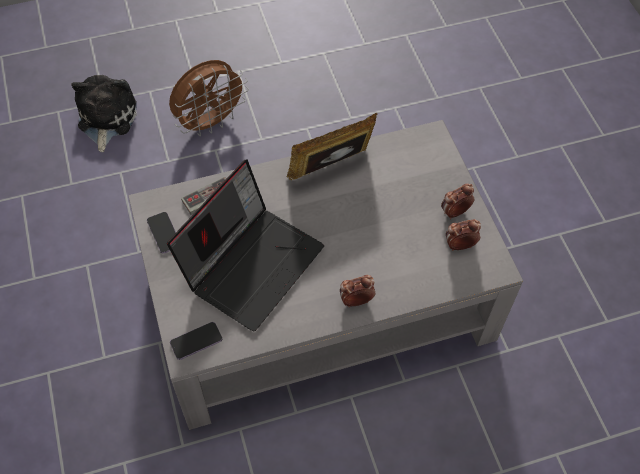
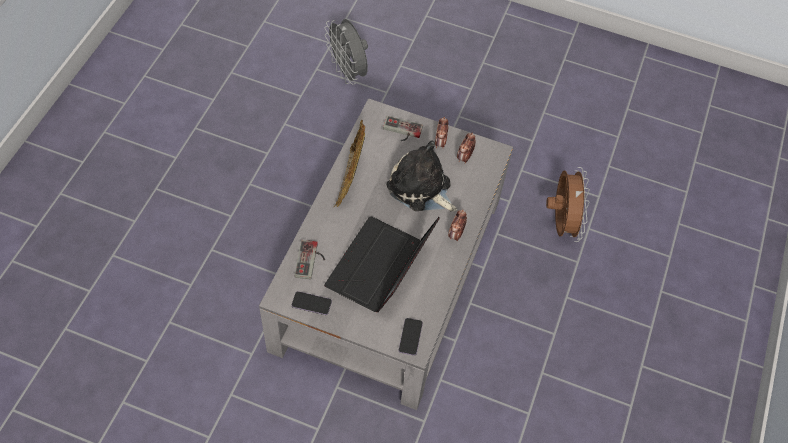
camera: 55 degrees left, 0 degrees up
plush toy [71,75,137,152] -> plush toy moved to [387,141,457,212]
laptop [167,159,324,331] -> laptop turned 135 degrees counterclockwise [324,216,440,312]
brown fan [169,60,249,136] -> brown fan moved to [546,167,590,242]
none -> grey fan [325,19,368,85]
none -> game controller [383,116,423,141]

